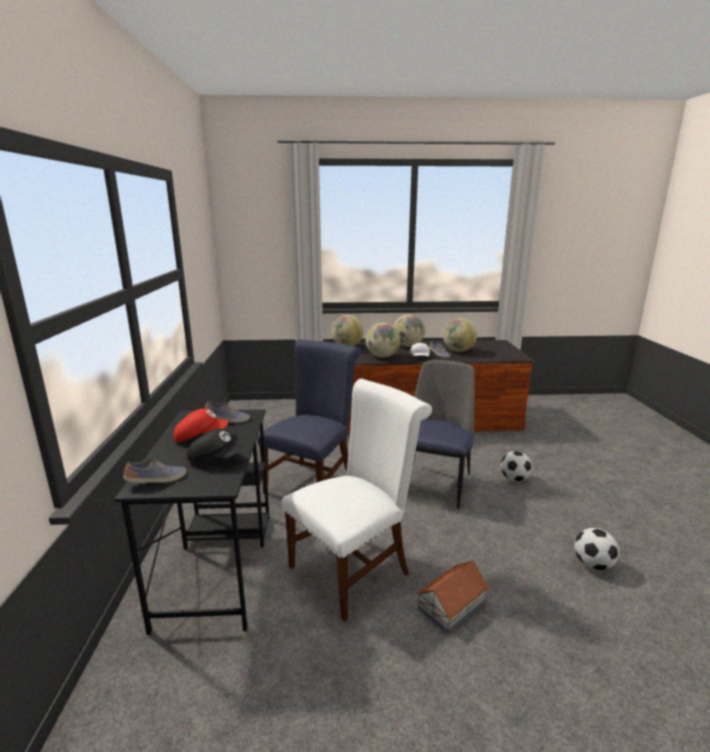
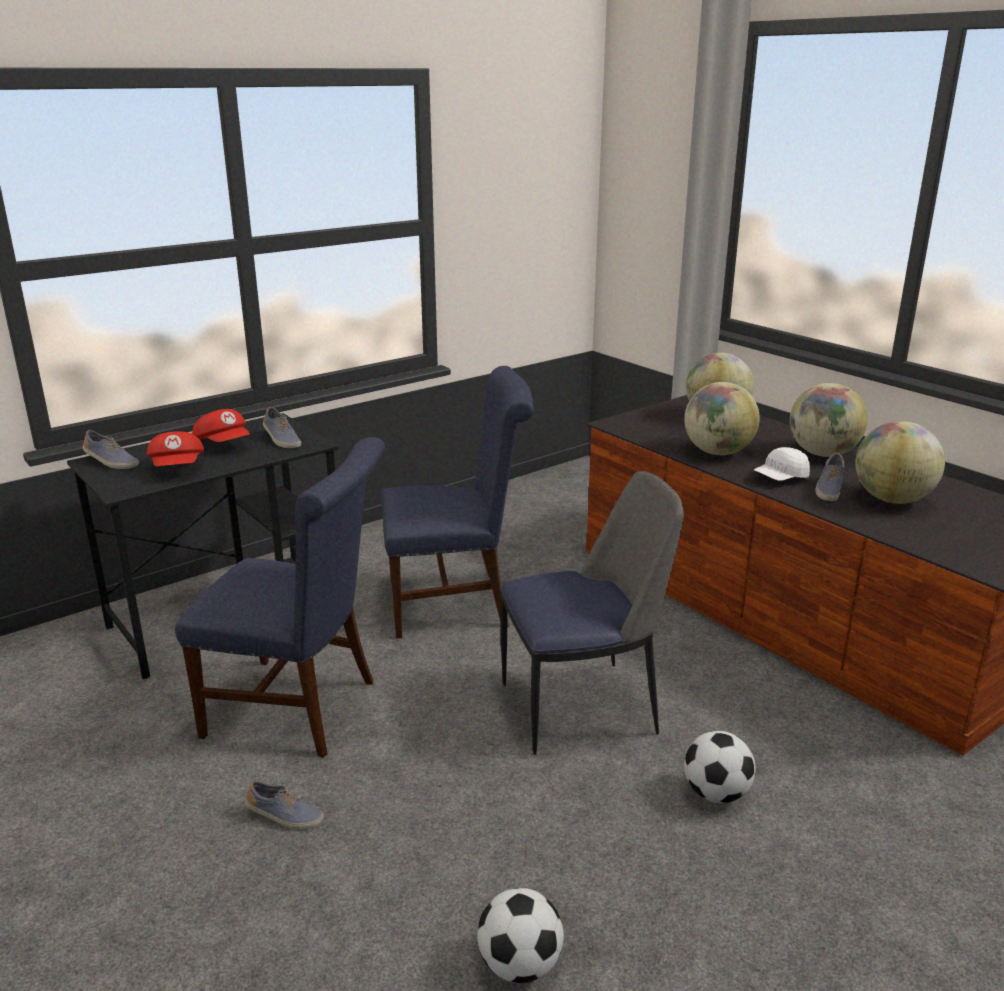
camera: 55 degrees right, 5 degrees up
black cap [187,428,244,460] -> red cap [147,431,204,466]
white chair [282,379,432,621] -> blue chair [175,437,385,758]
toy house [417,560,489,634] -> shoe [245,781,324,830]

